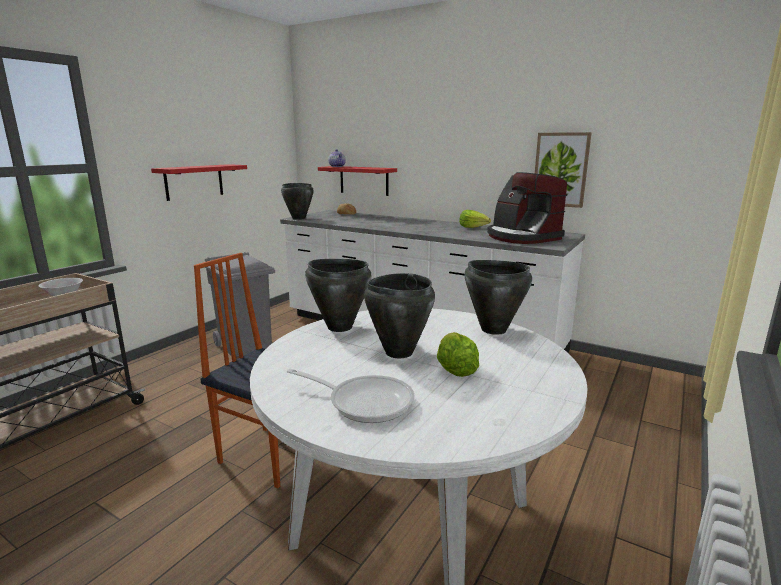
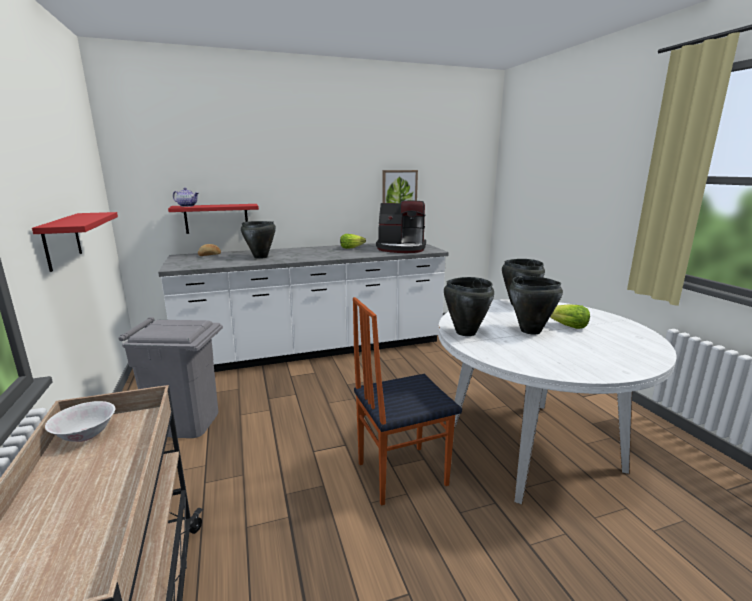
camera: 50 degrees left, 0 degrees up
black cooking pot [281,183,314,220] -> black cooking pot moved to [241,221,276,259]
frying pan [287,369,415,423] -> none

